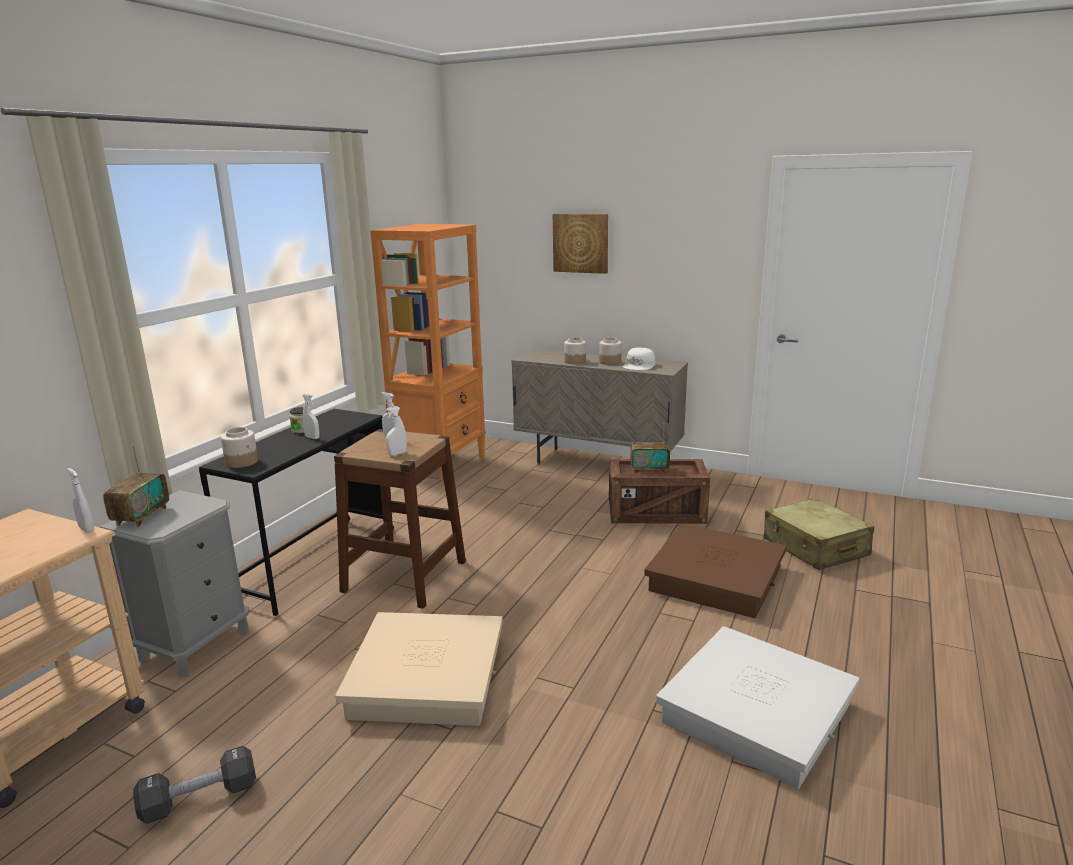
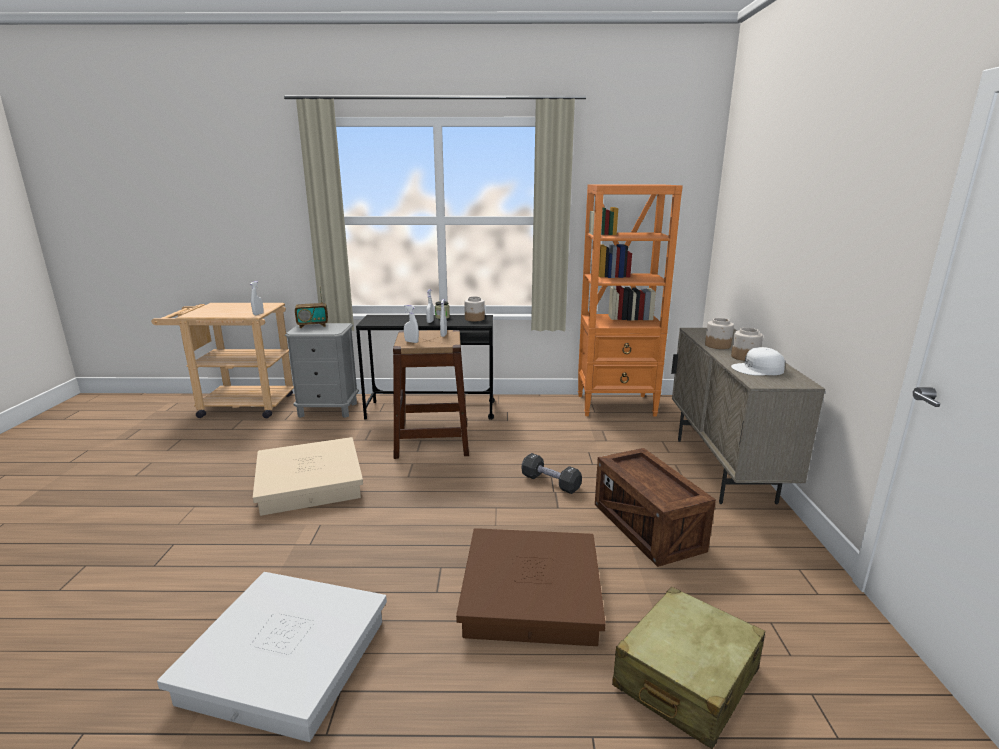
camera: 65 degrees right, 0 degrees up
black dumbbell [133,746,256,824] -> black dumbbell moved to [522,453,582,494]
jar [221,427,258,468] -> jar moved to [464,296,485,322]
picture [553,214,608,274] -> none
radio [630,423,670,474] -> none

